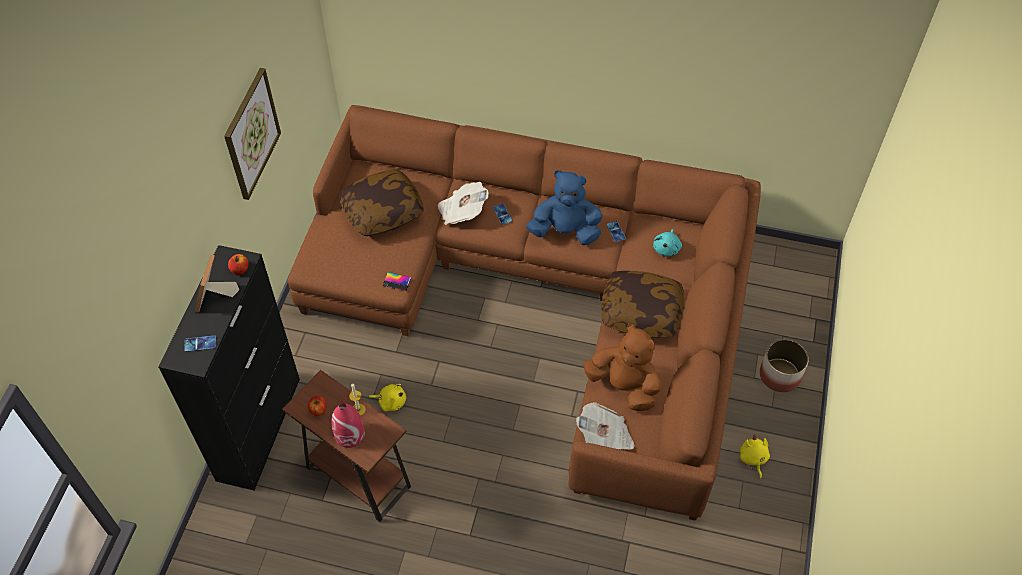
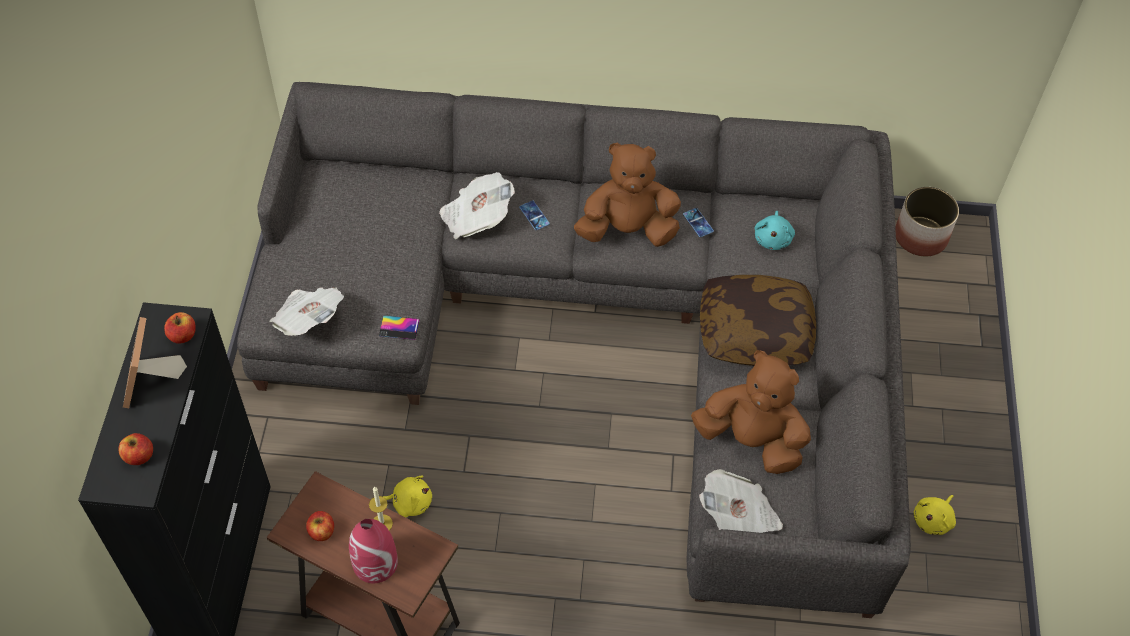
camera: 10 degrees left, 0 degrees up
phone [184,335,216,352] -> apple [119,433,153,465]
picture [224,68,281,200] -> none
brown sofa [288,105,761,521] -> grey sofa [237,82,911,618]
pillow [339,169,424,236] -> none
blue plush toy [526,170,603,245] -> brown plush toy [574,142,681,247]
yellow plush toy [740,434,770,479] -> yellow plush toy turned 120 degrees counterclockwise [914,495,956,535]
planter [760,339,809,392] -> planter moved to [895,187,959,256]
none -> newspaper [269,287,344,336]

